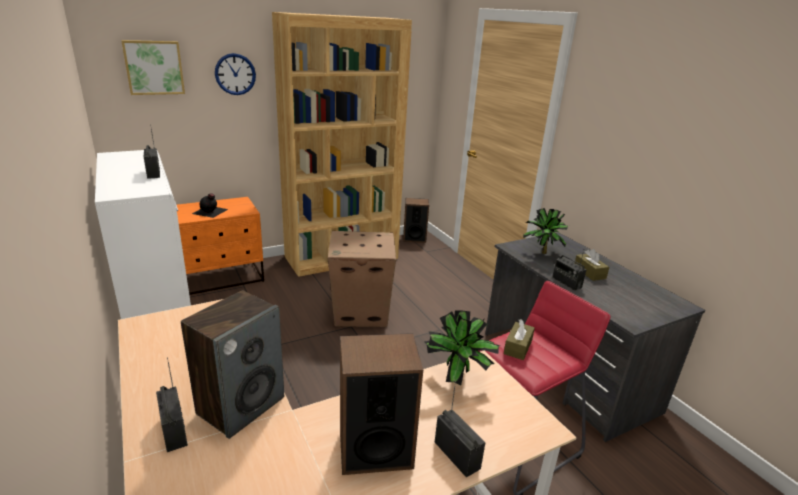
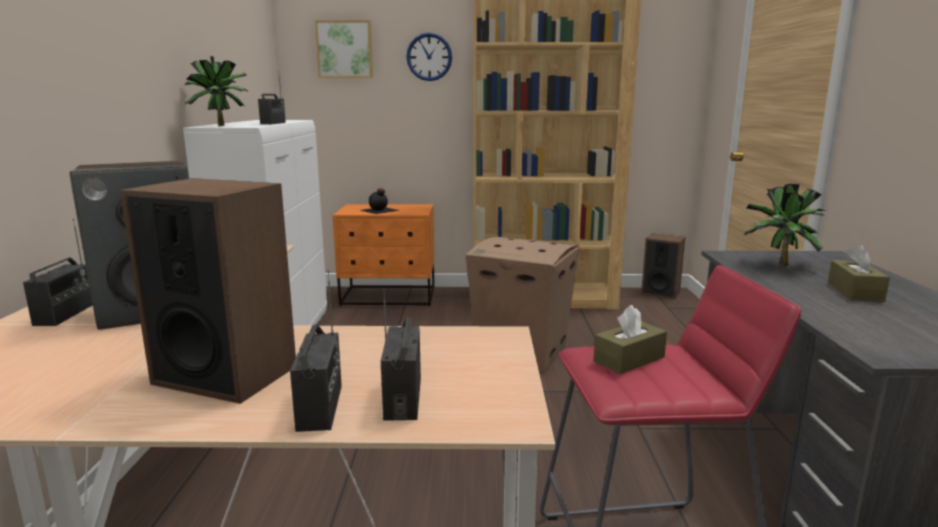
camera: 30 degrees right, 10 degrees down
potted plant [424,311,500,385] -> potted plant moved to [185,56,247,126]
radio [552,251,586,290] -> radio moved to [381,288,421,421]

